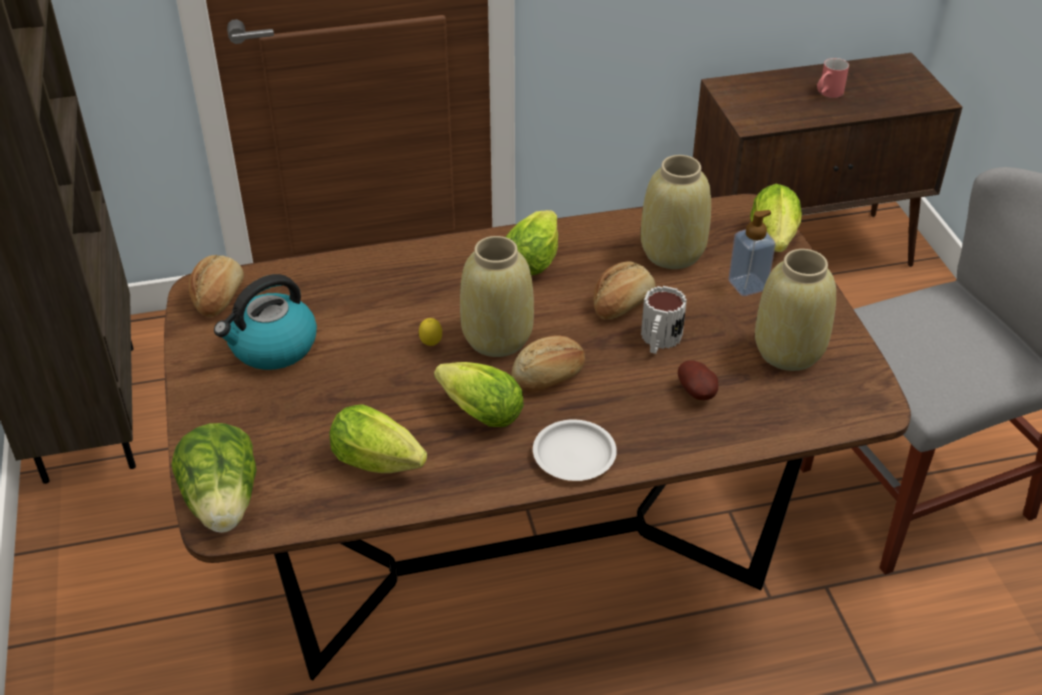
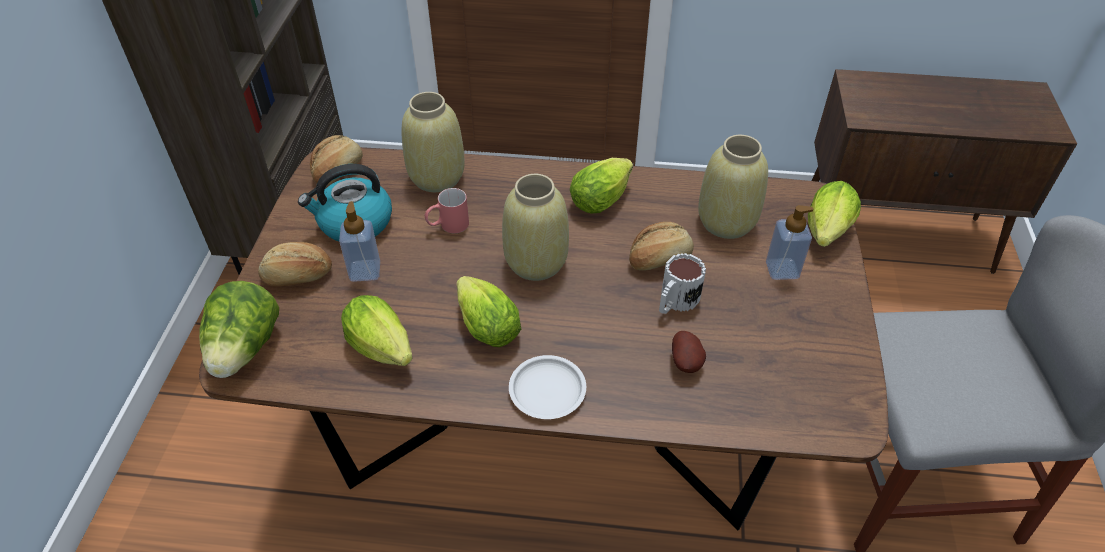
camera: 20 degrees right, 5 degrees up
lemon [419,318,442,346] -> none
bread [511,335,585,392] -> bread moved to [258,242,332,287]
beige vase [755,249,836,371] -> beige vase moved to [401,92,465,192]
red mug [817,58,849,98] -> red mug moved to [425,188,469,233]
none -> soap dispenser [339,201,380,282]

